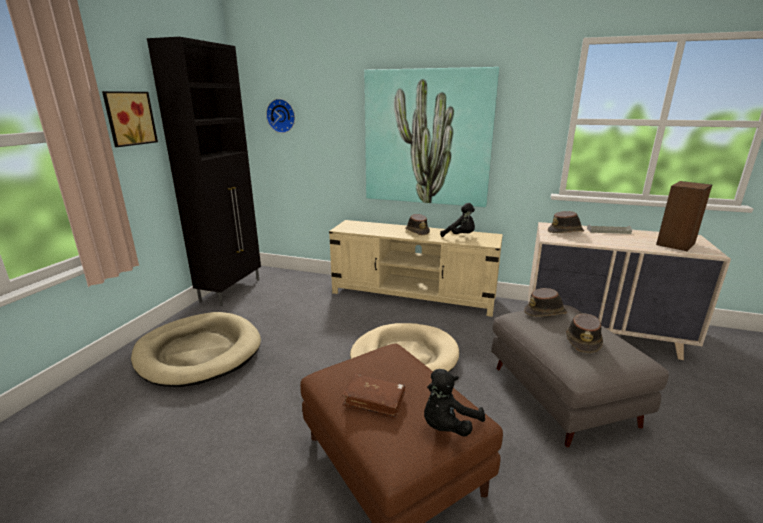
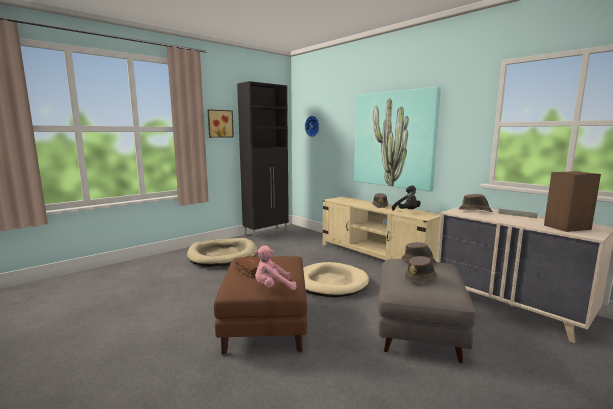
camera: 30 degrees right, 10 degrees down
black plush toy [424,369,485,437] -> pink plush toy [255,245,296,290]

